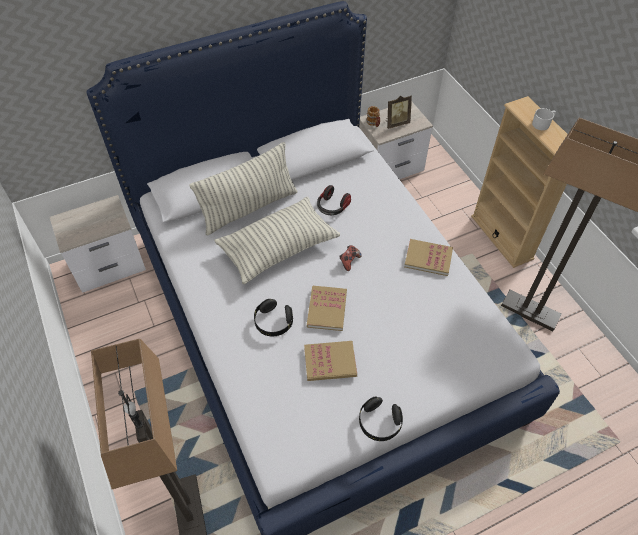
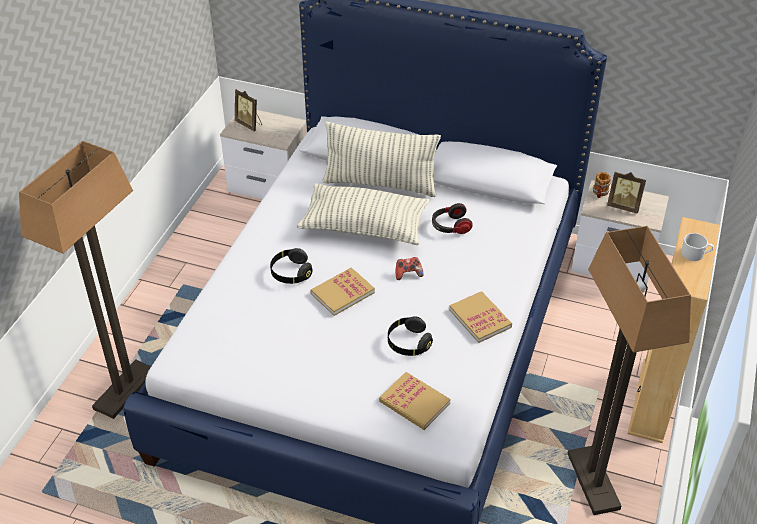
camera: 45 degrees right, 10 degrees down
book [304,341,357,381] -> book moved to [379,372,450,430]
black headphones [359,396,403,441] -> black headphones moved to [388,316,433,356]
none -> picture frame [235,89,262,132]

